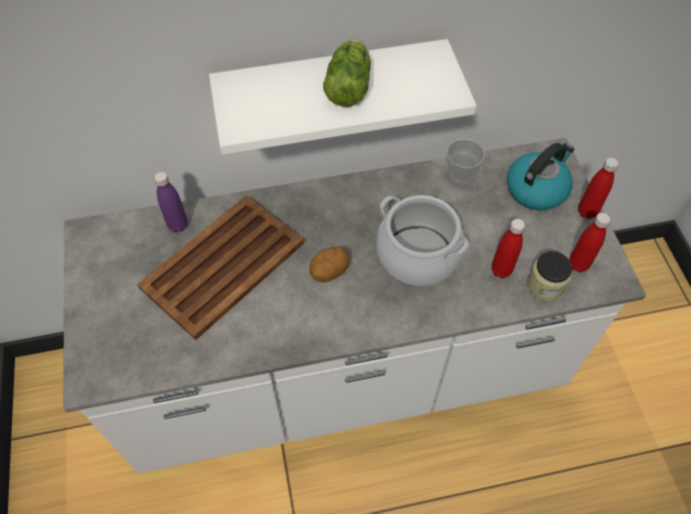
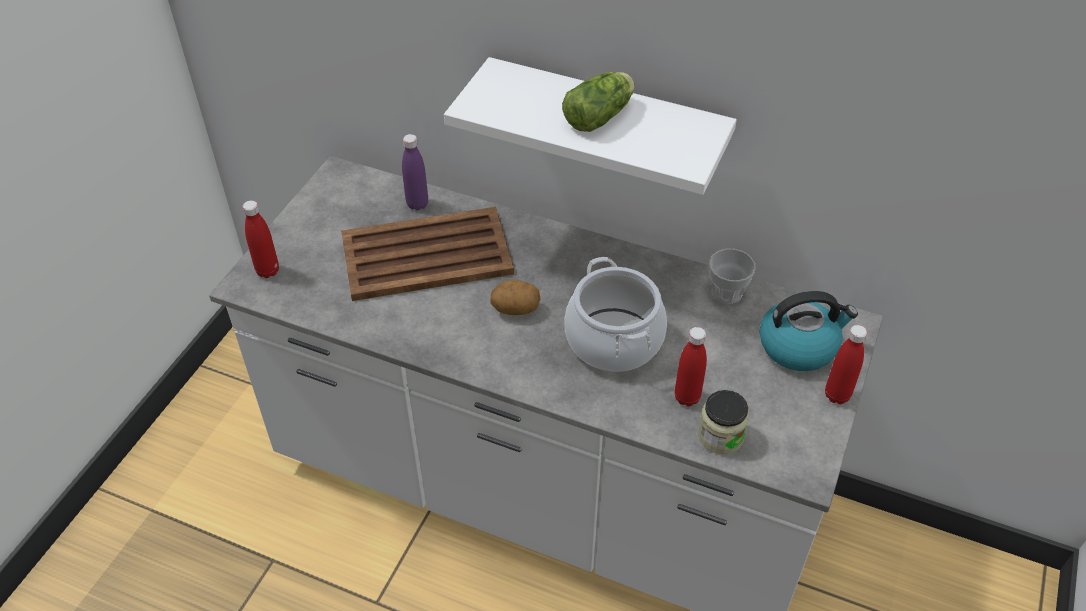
camera: 35 degrees right, 10 degrees down
red bottle [569,212,611,272] -> red bottle moved to [243,200,279,278]

